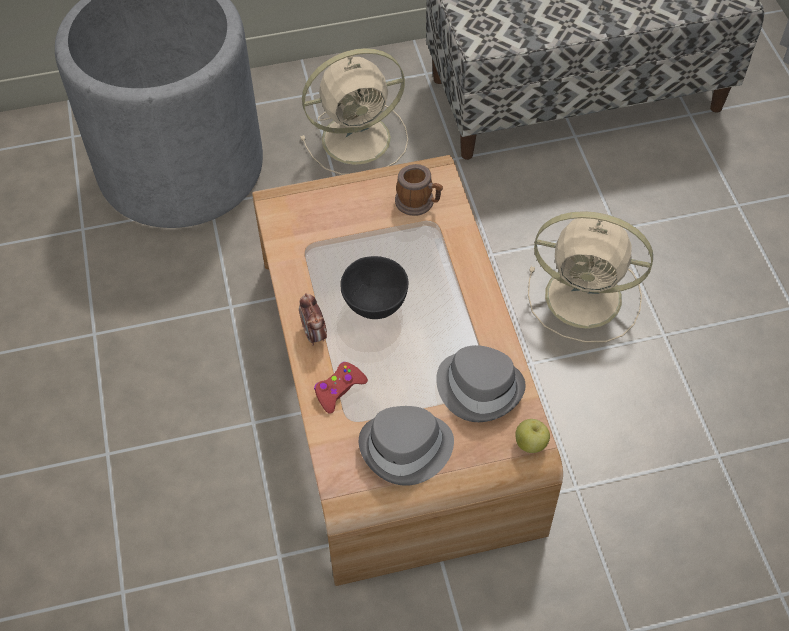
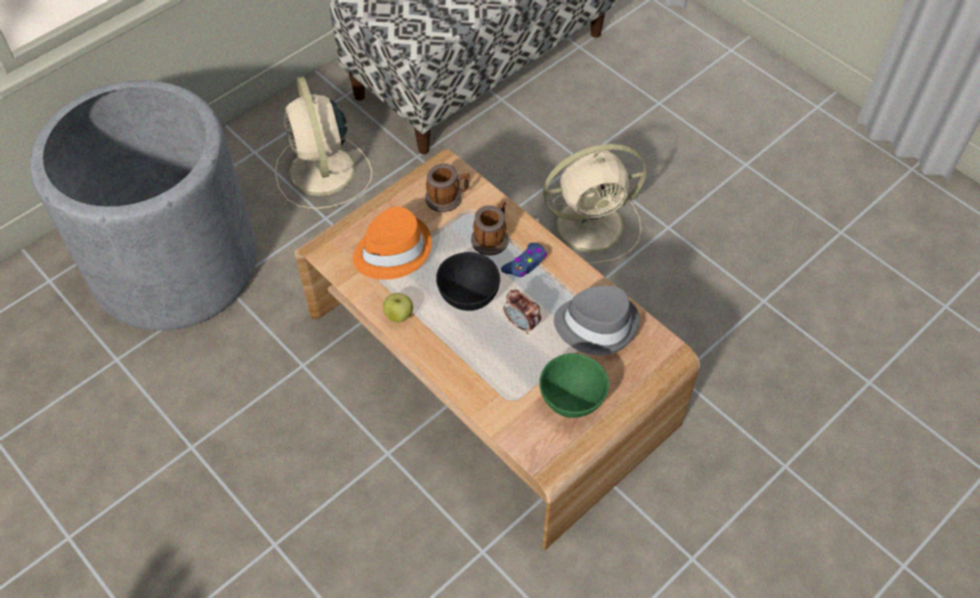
camera: 30 degrees left, 0 degrees up
alarm clock [299,293,327,346] -> alarm clock moved to [503,290,541,334]
beige fan [300,48,408,175] -> beige fan turned 120 degrees clockwise [275,77,372,209]
red game controller [314,362,368,414] -> none
grey hat [359,406,454,486] -> green bowl [539,353,609,418]
apple [515,419,550,453] -> apple moved to [383,293,413,322]
none -> orange hat [353,206,432,280]
none -> mug [471,201,508,256]
none -> blue game controller [501,243,547,277]

